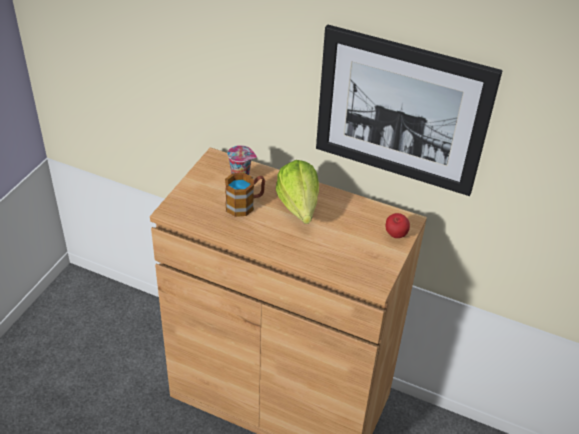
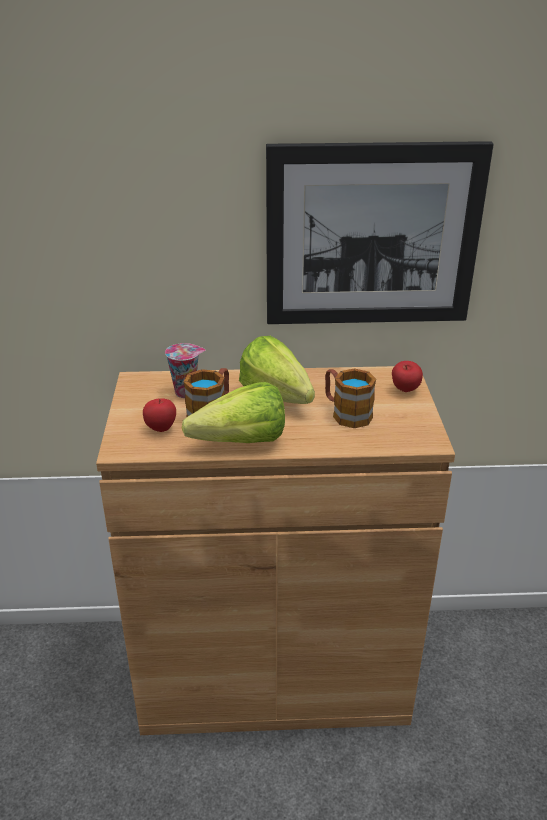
camera: 25 degrees left, 10 degrees down
none -> apple [143,398,176,432]
none -> lettuce [182,382,285,443]
none -> mug [325,368,376,428]

